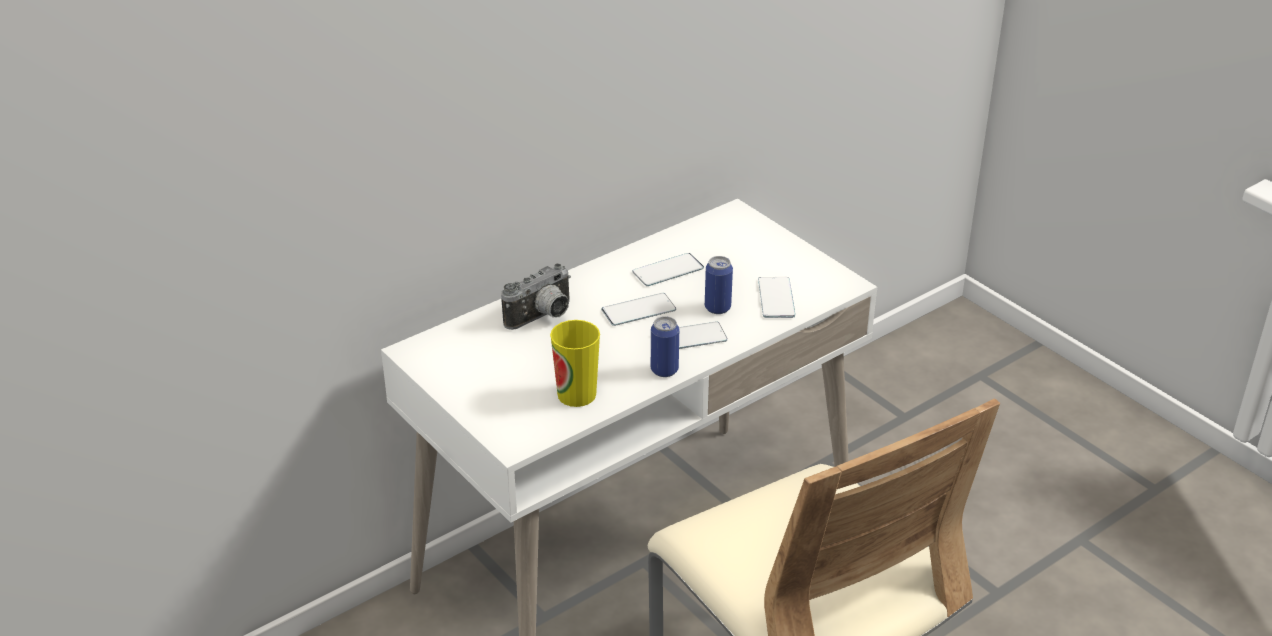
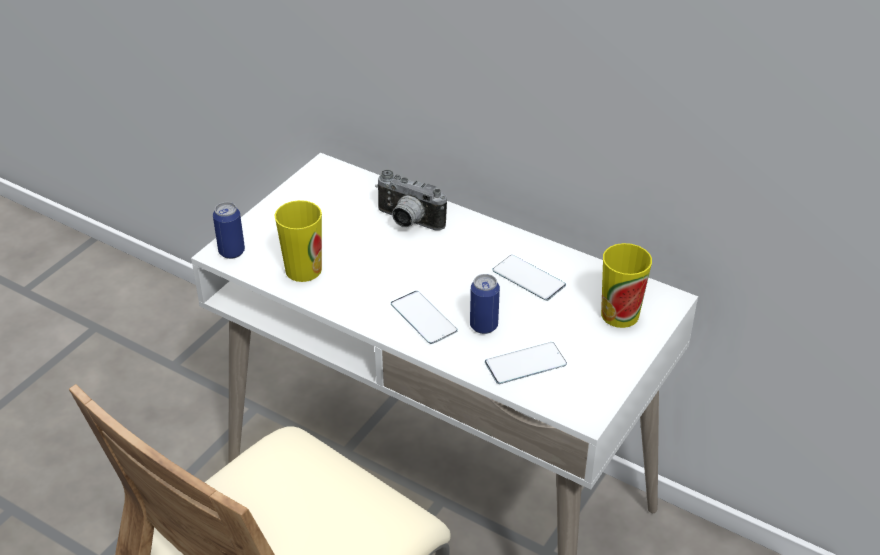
camera: 70 degrees right, 5 degrees up
phone [601,293,676,326] -> none
can [651,316,679,377] -> can moved to [213,202,245,259]
none -> cup [601,243,652,328]

